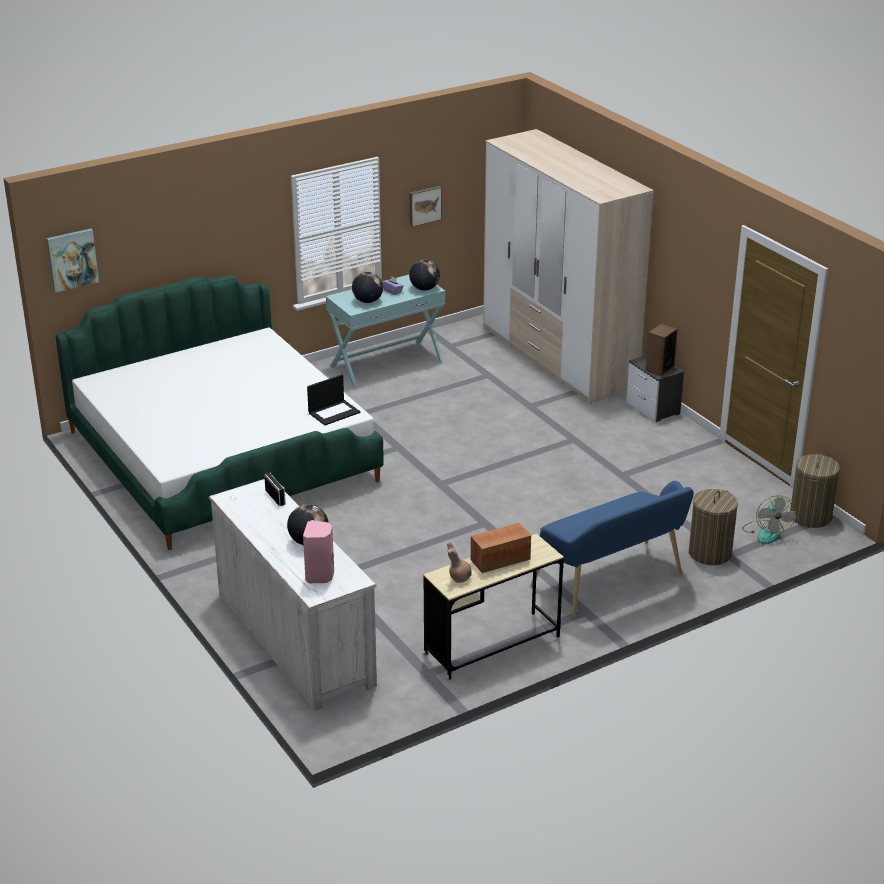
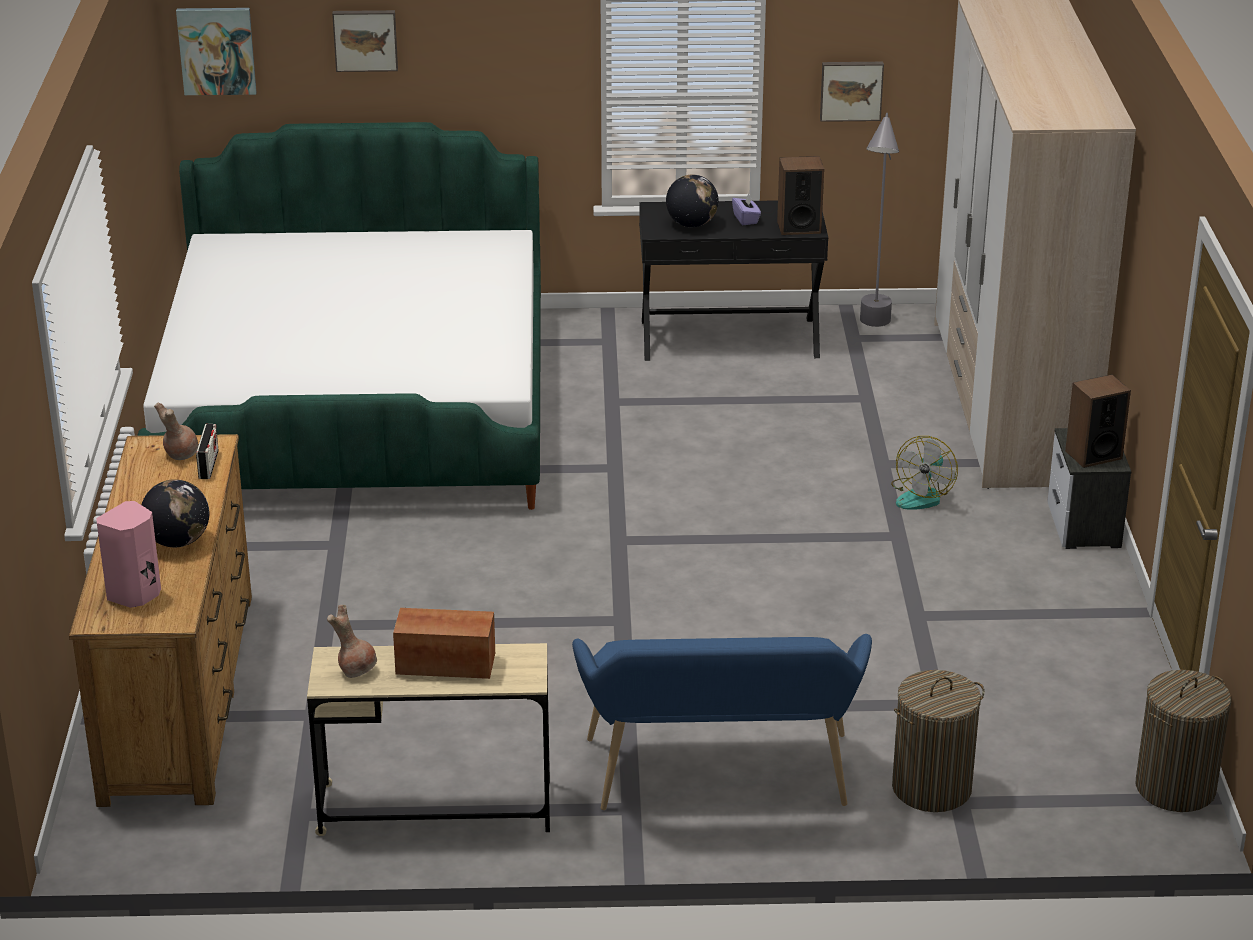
camera: 30 degrees right, 0 degrees up
white dresser [209,479,377,710] -> brown dresser [69,434,252,807]
laptop [307,374,360,425] -> none
turquoise console table [326,275,445,387] -> black console table [639,200,828,361]
globe [409,260,440,291] -> speaker [777,156,824,235]
fan [742,495,797,544] -> fan moved to [891,436,958,510]
none -> brown vase [154,402,199,460]
none -> picture [332,10,398,72]
none -> grey floor lamp [860,113,899,327]

